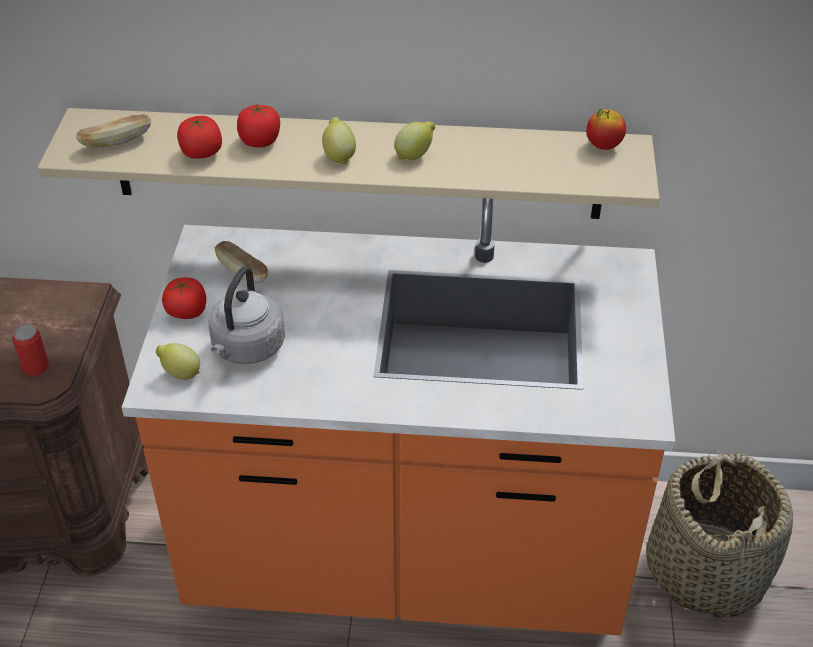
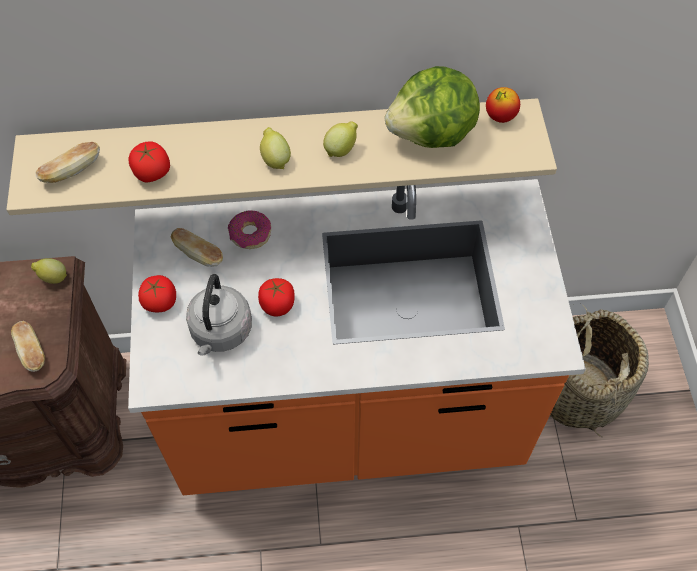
camera: 10 degrees left, 15 degrees up
can [13,324,49,376] -> bread [11,321,45,372]
lemon [156,343,200,380] -> lemon moved to [31,258,67,284]
tomato [237,104,280,148] -> tomato moved to [258,278,295,317]
none -> donut [228,211,271,249]
none -> lettuce [385,66,480,148]

